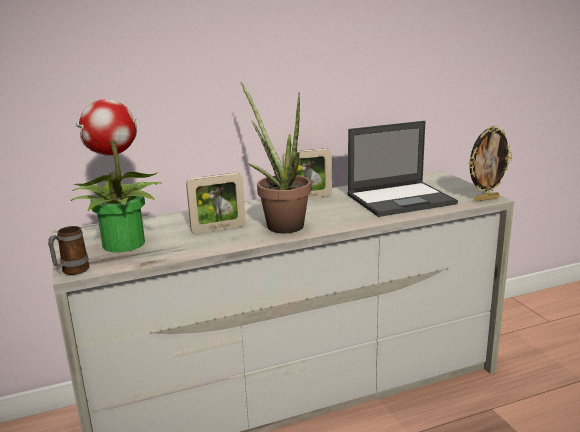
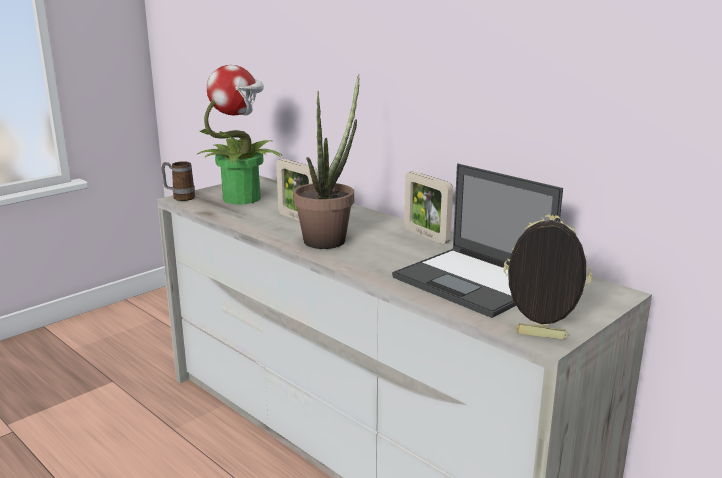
camera: 65 degrees right, 0 degrees up
picture frame [468,125,512,202] -> picture frame turned 150 degrees clockwise [503,215,592,340]

